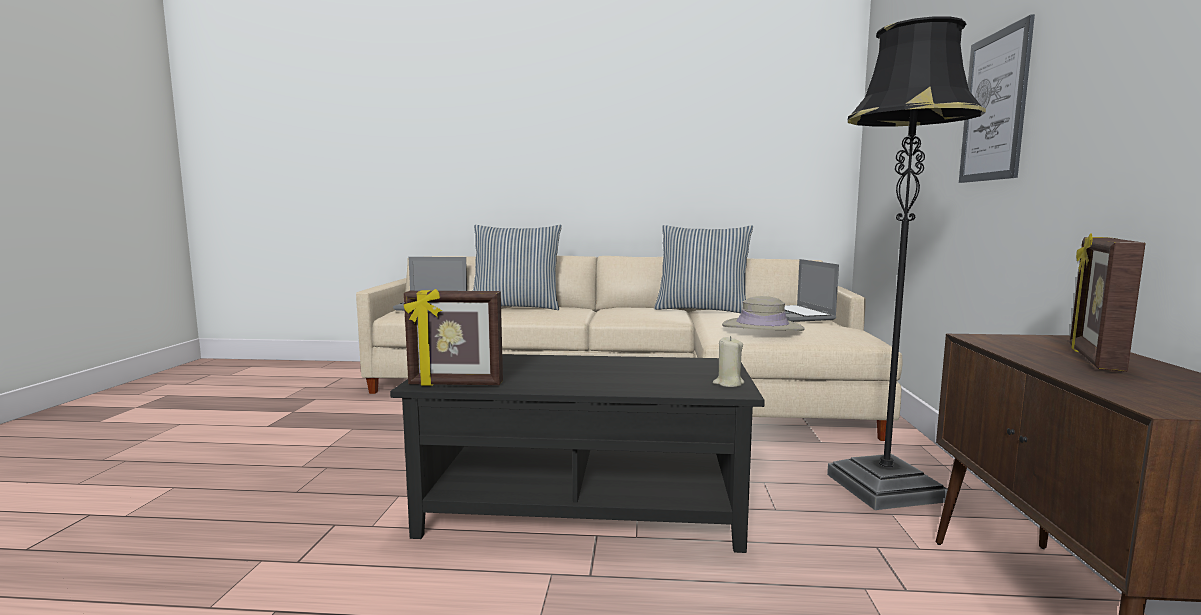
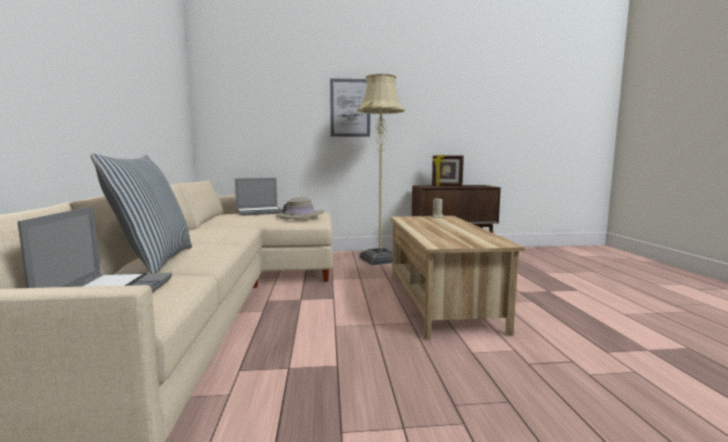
camera: 100 degrees left, 0 degrees up
black coffee table [390,354,765,553] -> beige coffee table [390,216,525,340]
picture frame [404,289,503,386] -> none
pillow [654,225,753,313] -> none
black floor lamp [827,16,986,510] -> beige floor lamp [357,74,405,265]

